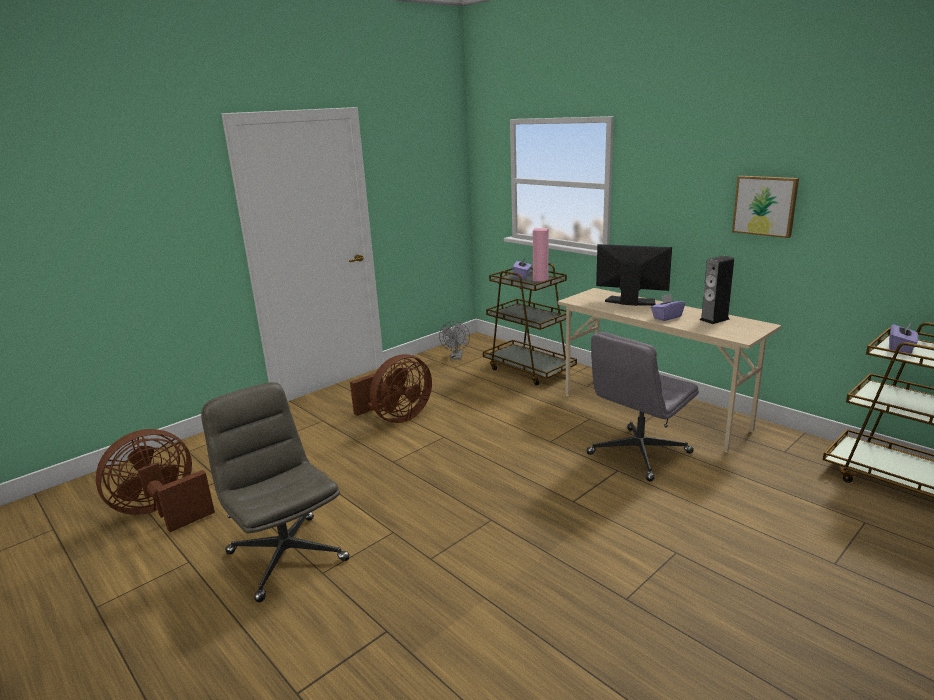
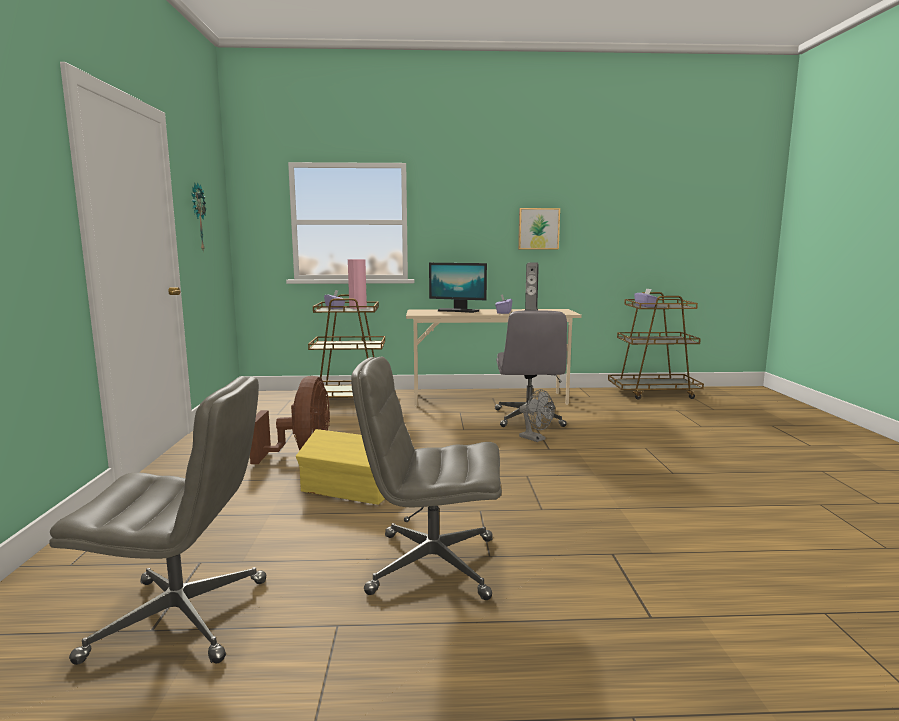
camera: 50 degrees left, 10 degrees down
brown fan [96,429,215,532] -> grey office chair [49,376,267,665]
grey fan [439,321,470,359] -> grey fan moved to [519,389,555,442]
monitor [596,244,672,306] -> monitor turned 135 degrees counterclockwise [429,263,487,313]
none -> wall clock [191,182,206,250]
none -> yellow storage box [296,429,385,505]

